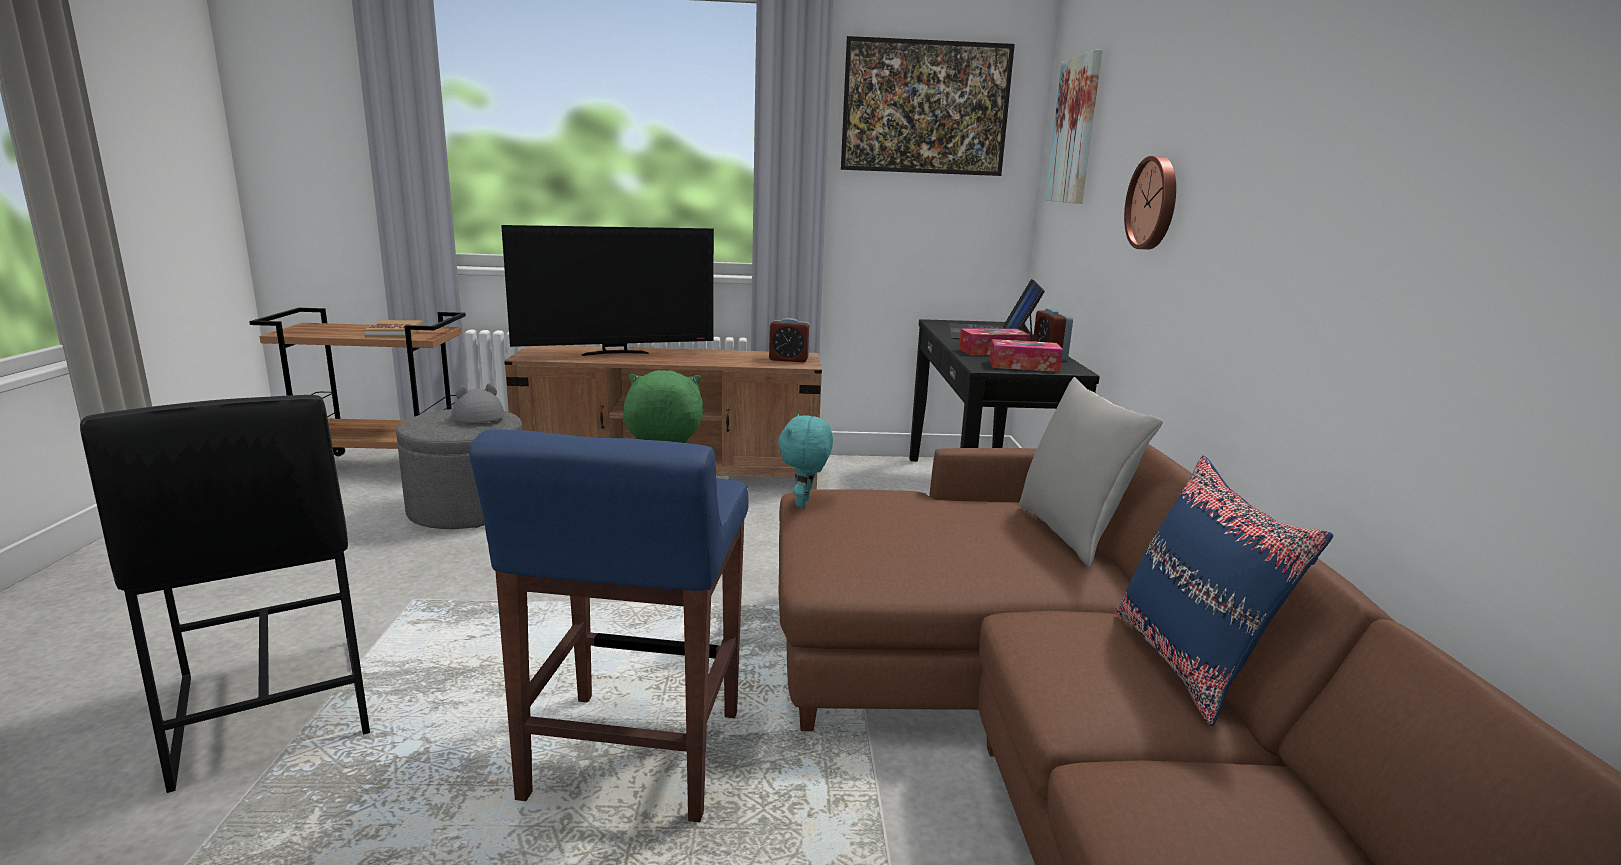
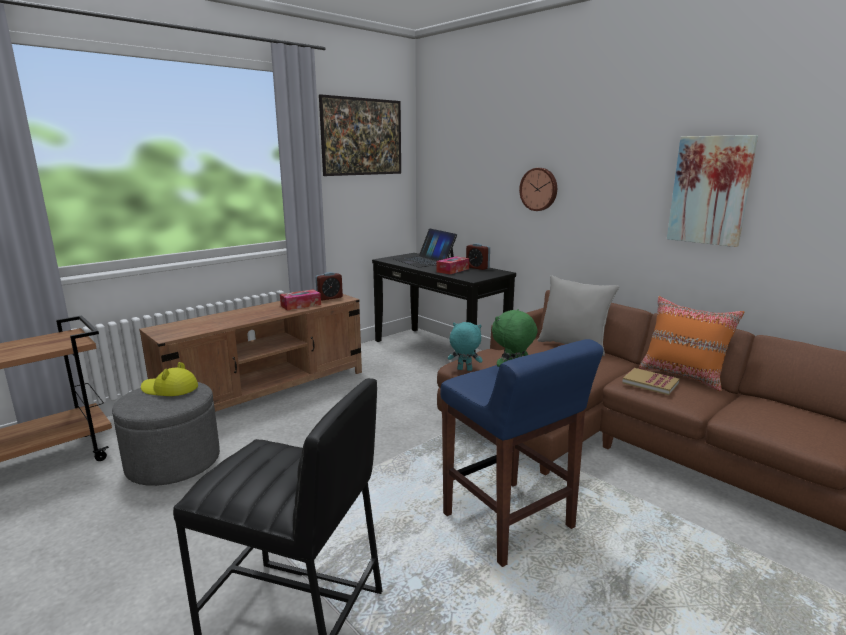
camera: 40 degrees left, 0 degrees up
book [364,320,424,337] -> book moved to [622,368,680,395]
grey hat [451,383,505,423] -> yellow hat [141,362,198,396]
television [501,225,714,356] -> none
turquoise plush toy [778,414,833,507] -> turquoise plush toy turned 135 degrees clockwise [448,322,483,371]
tissue box [989,339,1063,372] -> tissue box moved to [280,289,321,310]
picture [1045,49,1102,204] -> picture moved to [667,135,758,247]
blue pillow [1115,456,1333,726] -> orange pillow [639,296,744,391]

